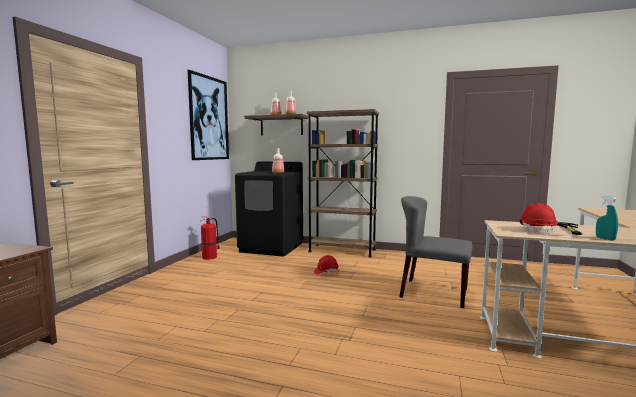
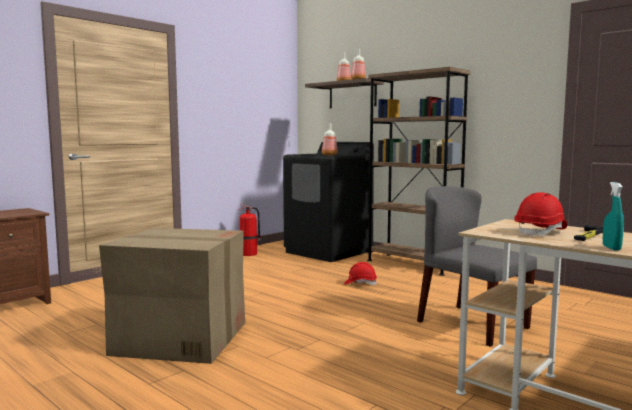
camera: 25 degrees right, 0 degrees up
picture [188,70,229,160] -> none
none -> cardboard box [99,228,245,364]

